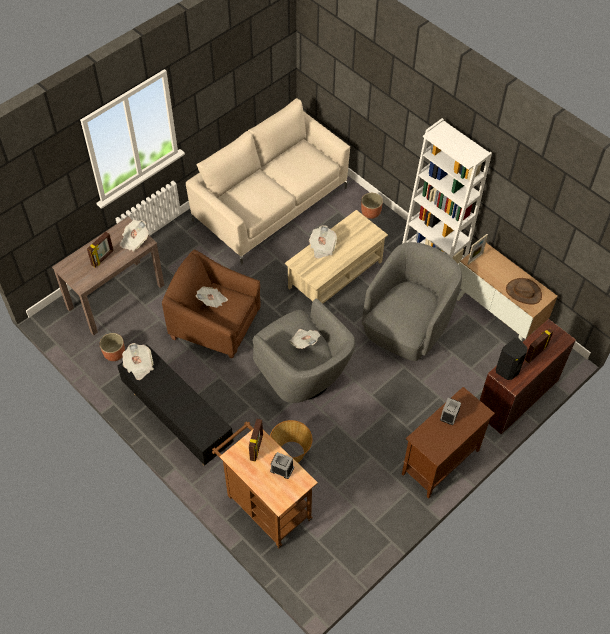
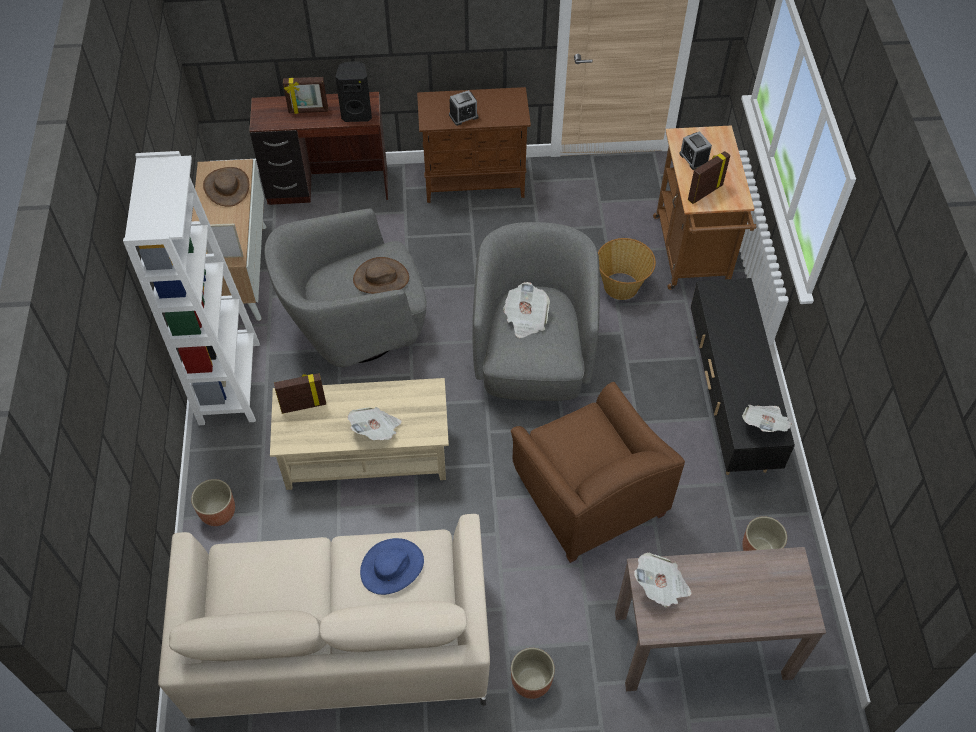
camera: 140 degrees left, 0 degrees up
picture frame [87,232,114,268] -> picture frame moved to [274,373,326,414]
newspaper [196,287,228,308] -> none
none -> brown hat [353,257,409,294]
none -> blue hat [360,538,424,595]
none -> planter [511,648,555,699]

